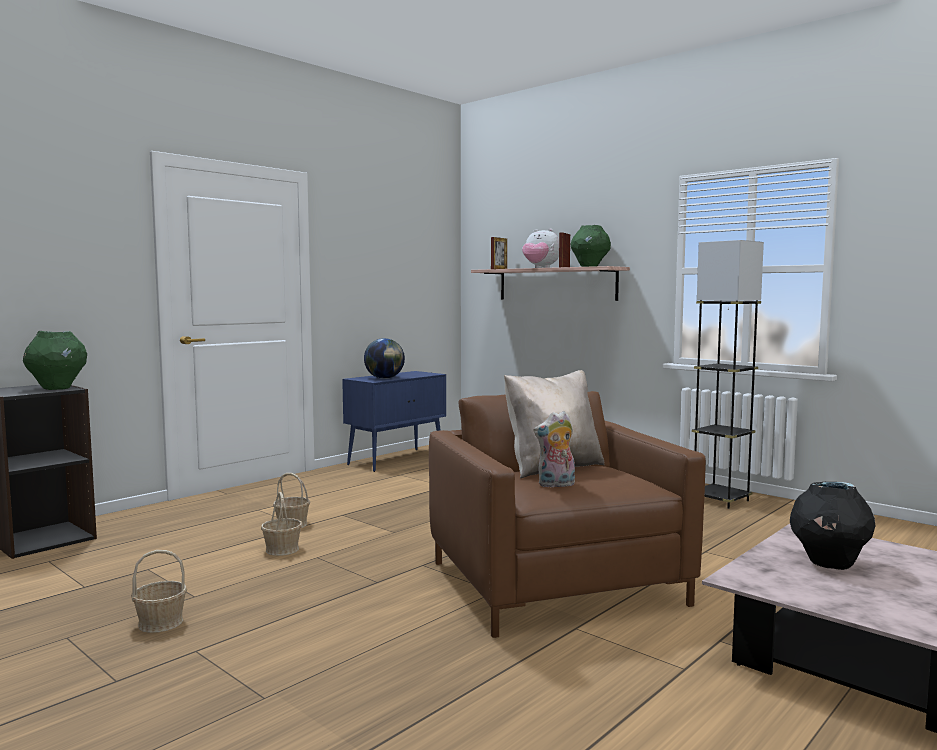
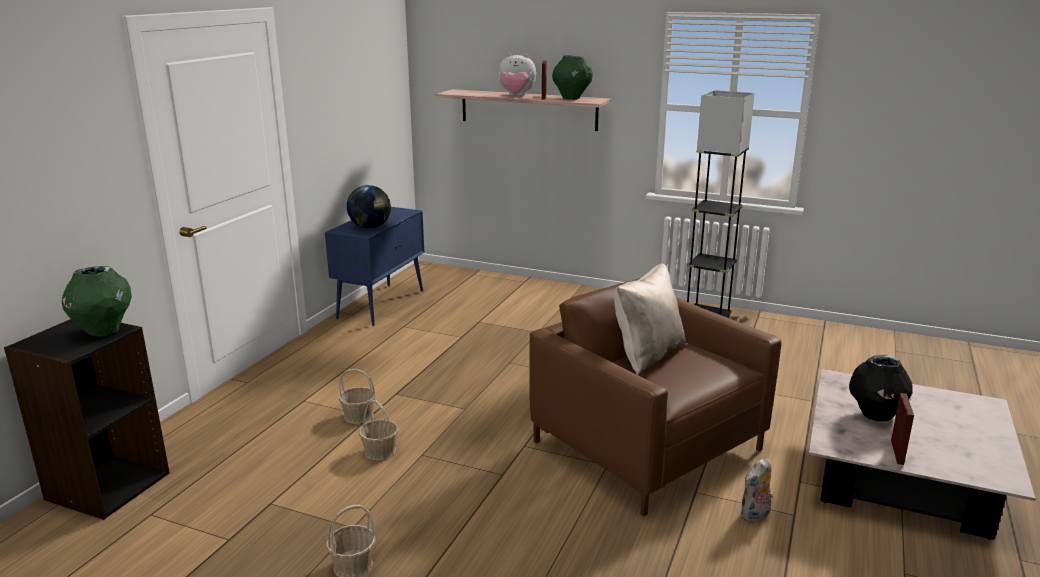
camera: 20 degrees left, 15 degrees up
picture frame [491,237,507,269] -> picture frame moved to [891,393,914,465]
plush toy [534,411,575,488] -> plush toy moved to [740,458,773,523]

